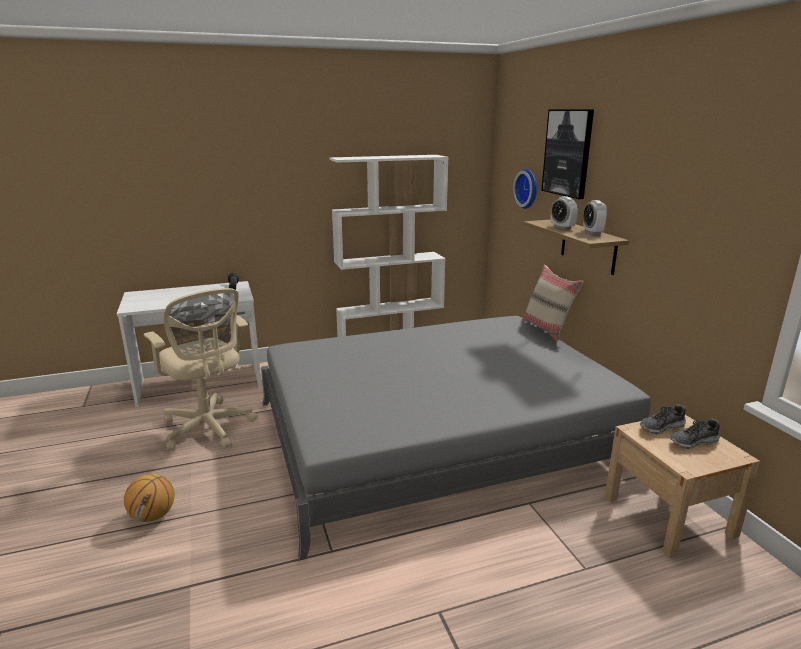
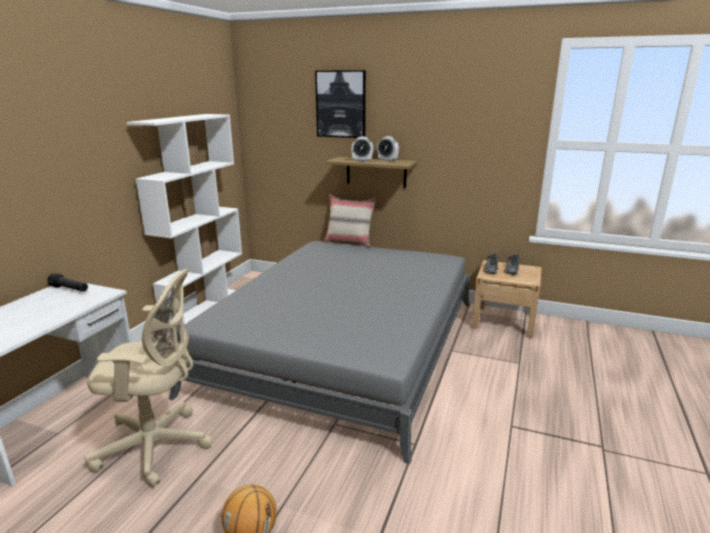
camera: 50 degrees left, 0 degrees up
wall clock [513,169,537,209] -> none

